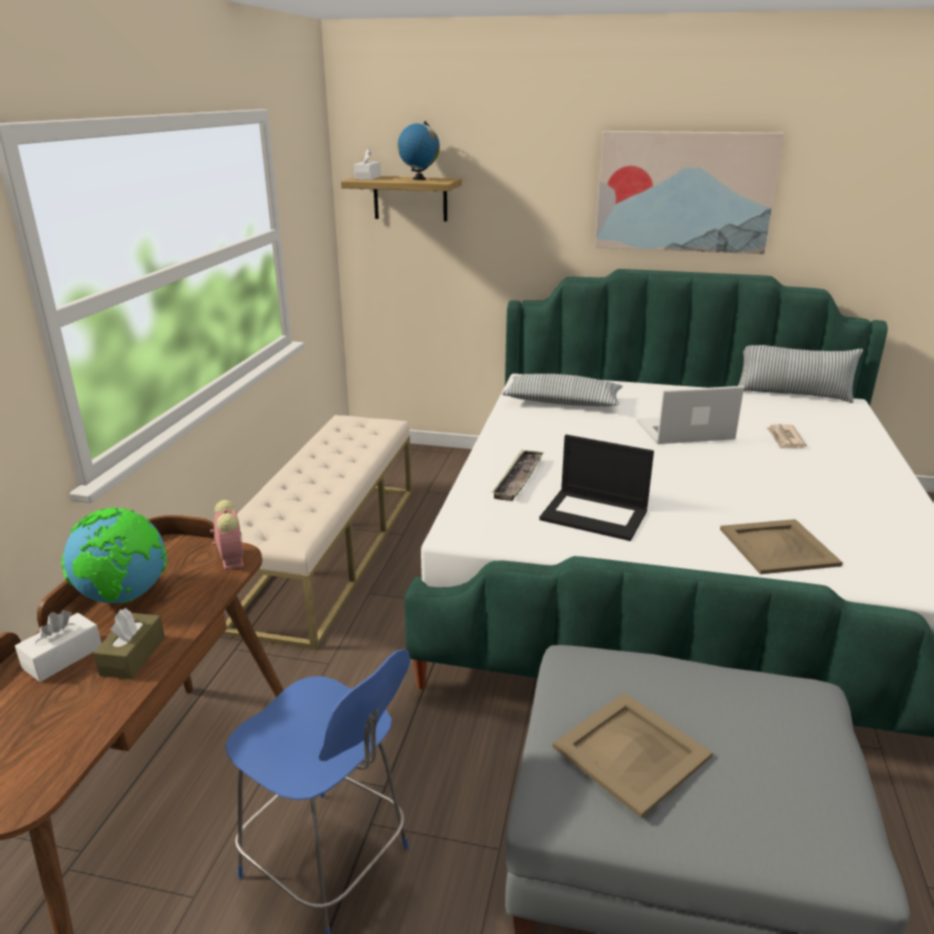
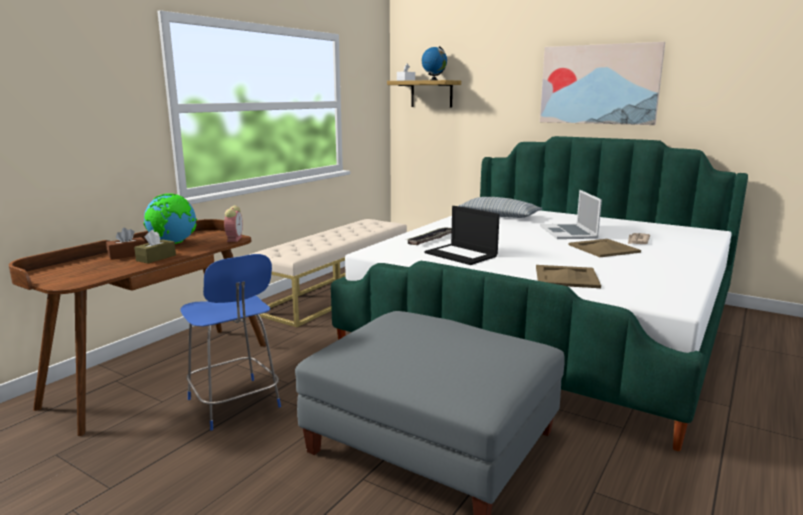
camera: 20 degrees right, 10 degrees down
white tissue box [15,610,102,682] -> brown tissue box [106,228,146,260]
beige tray [552,693,713,818] -> beige tray moved to [569,239,641,257]
laptop [637,386,744,444] -> laptop turned 105 degrees counterclockwise [540,190,602,239]
pillow [738,345,863,403] -> none

